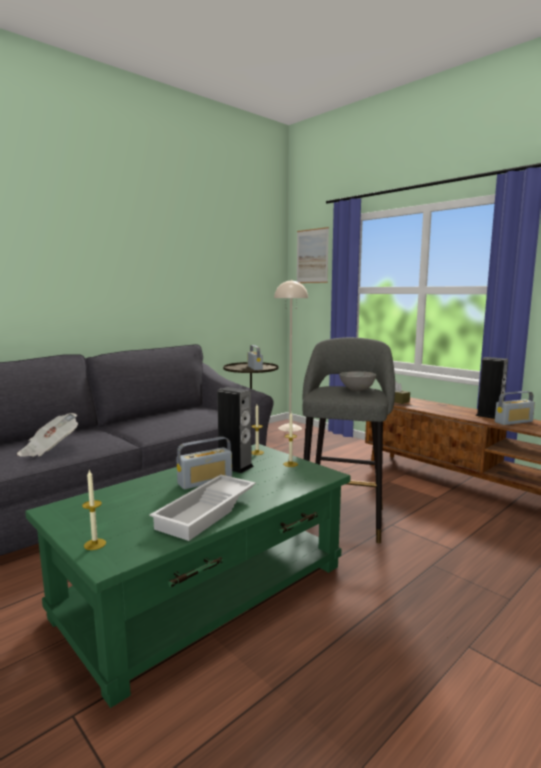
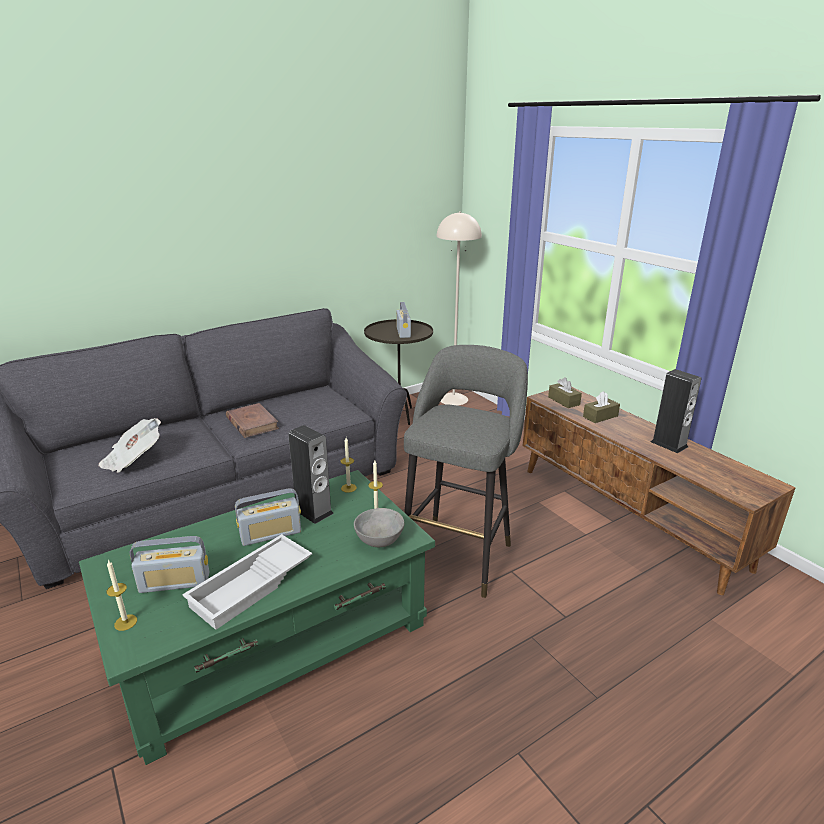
camera: 10 degrees right, 15 degrees up
picture [297,227,329,283] -> none
grey bowl [339,371,376,391] -> grey bowl moved to [354,508,404,547]
radio [495,391,535,425] -> radio moved to [130,536,209,593]
none -> brown book [226,403,279,438]
none -> brown tissue box [583,391,620,423]

